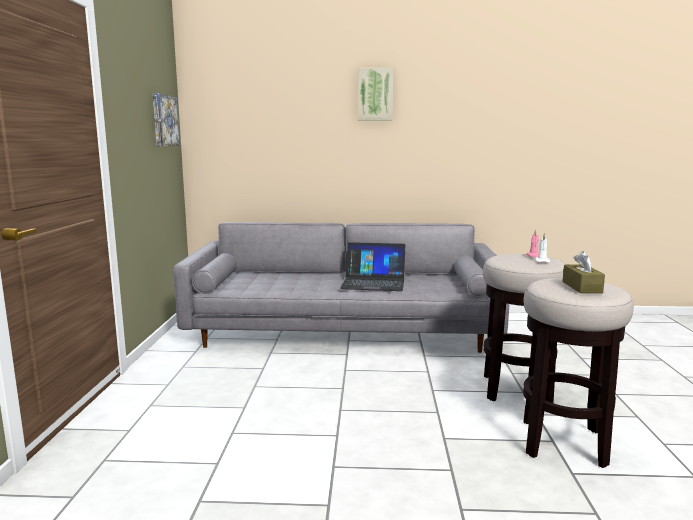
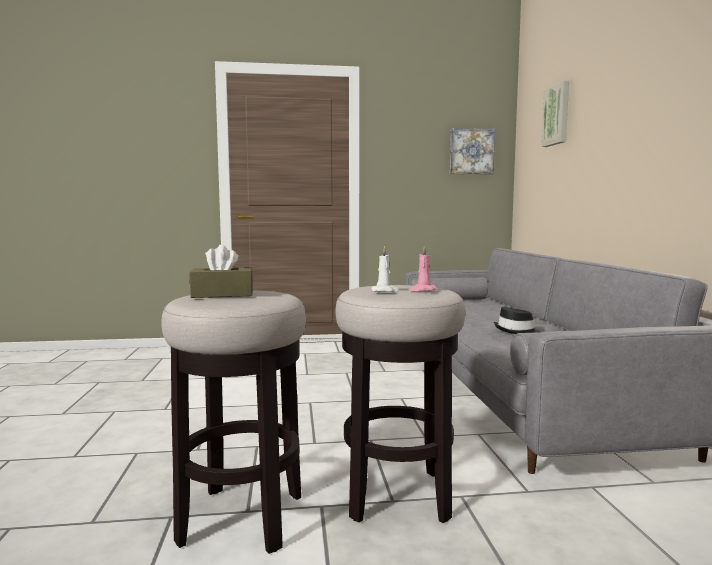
camera: 80 degrees right, 5 degrees down
laptop [340,242,405,291] -> black hat [494,307,540,334]
picture [358,68,393,121] -> picture moved to [541,81,569,147]

